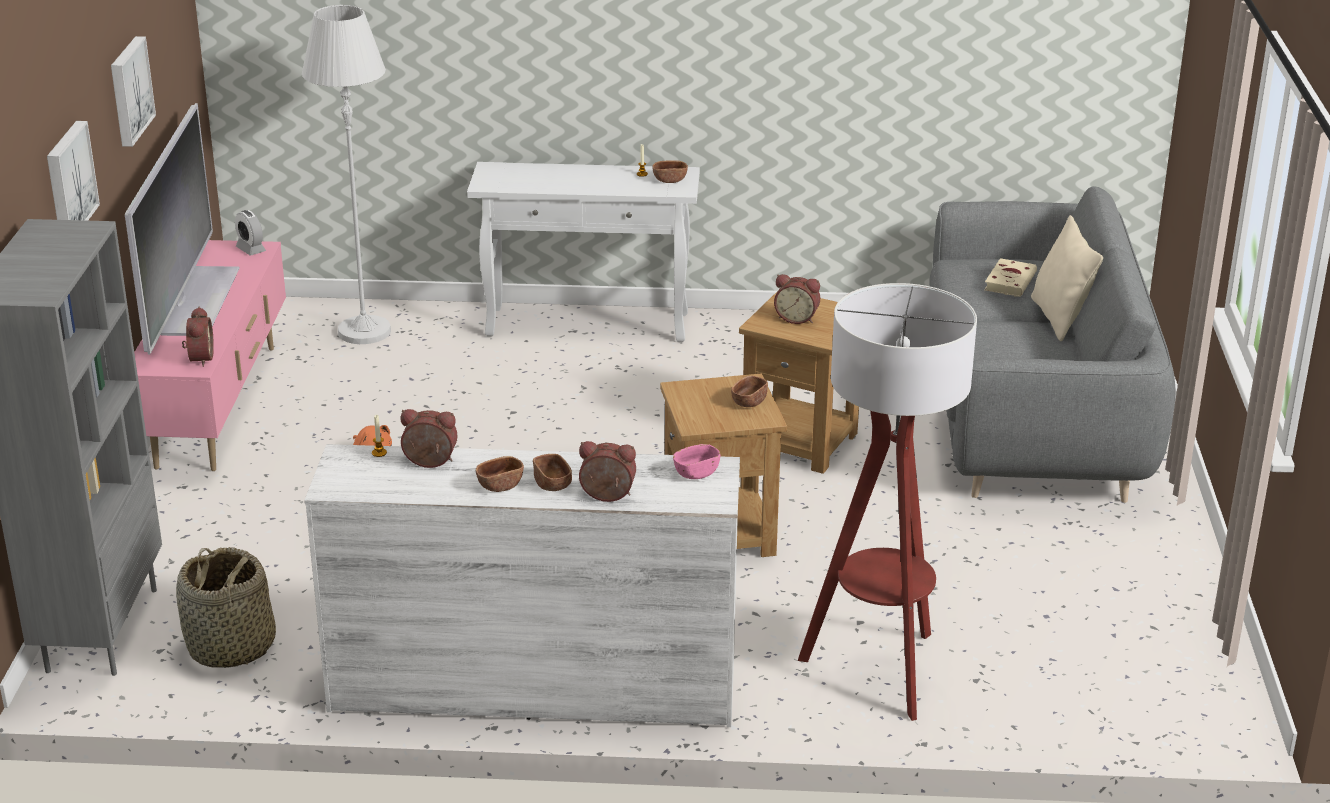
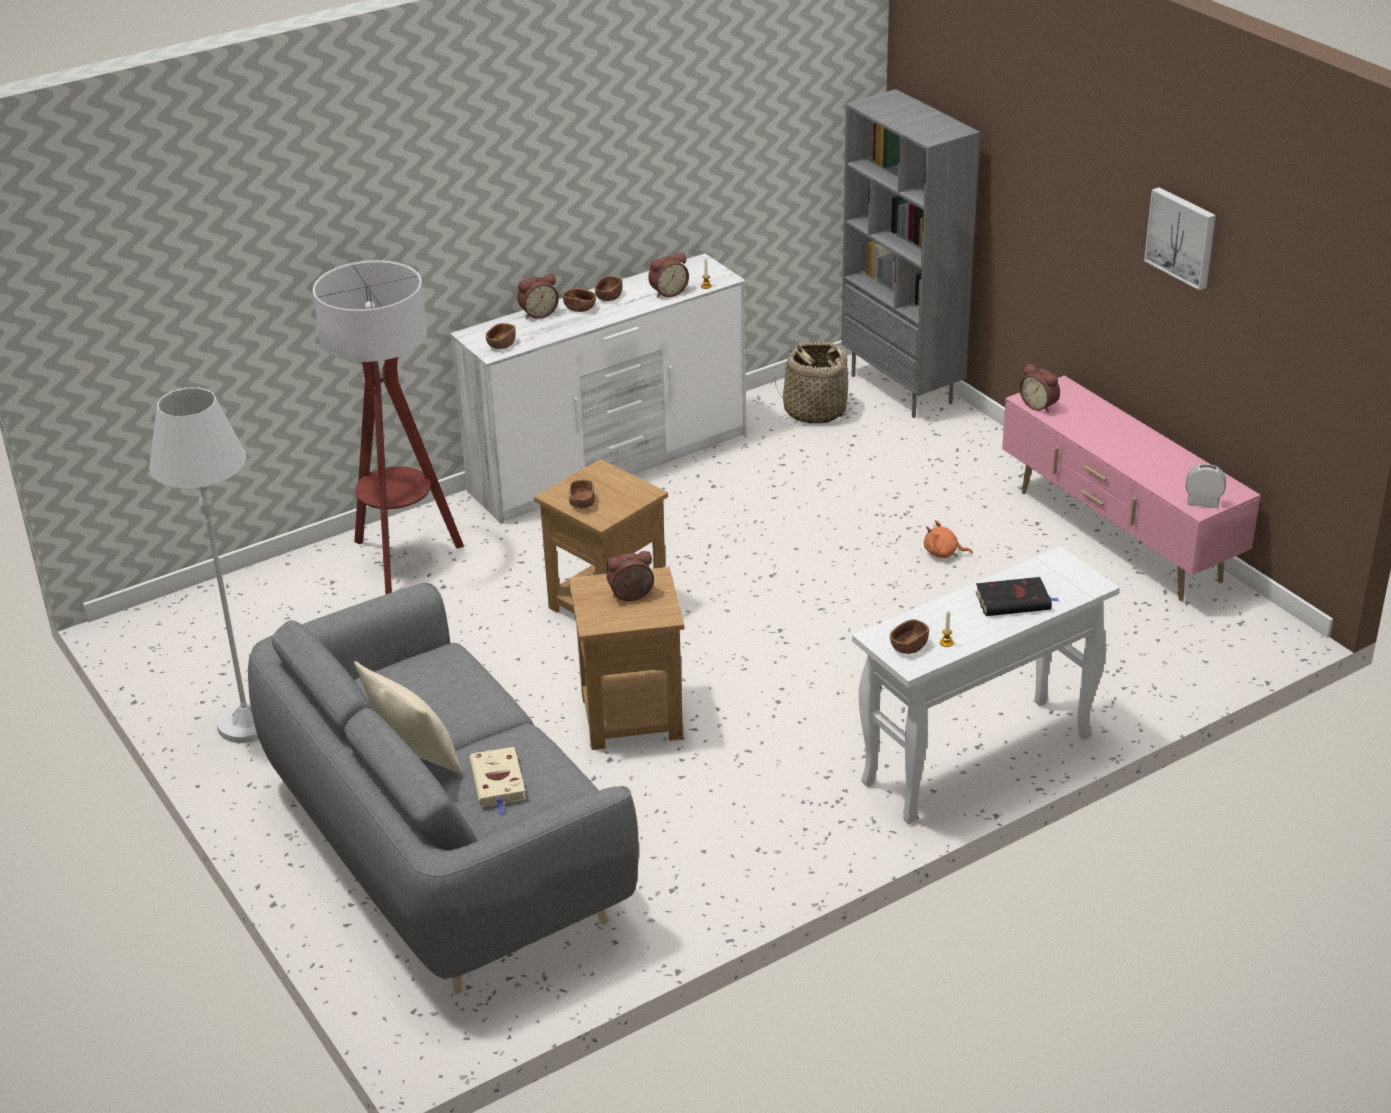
camera: 145 degrees right, 5 degrees up
picture [47,121,100,221] -> none
television [125,103,240,354] -> none
white floor lamp [302,5,391,344] -> white floor lamp moved to [149,387,259,743]
pink bowl [673,444,720,479] -> brown bowl [486,323,516,349]
none -> black book [976,577,1060,616]

